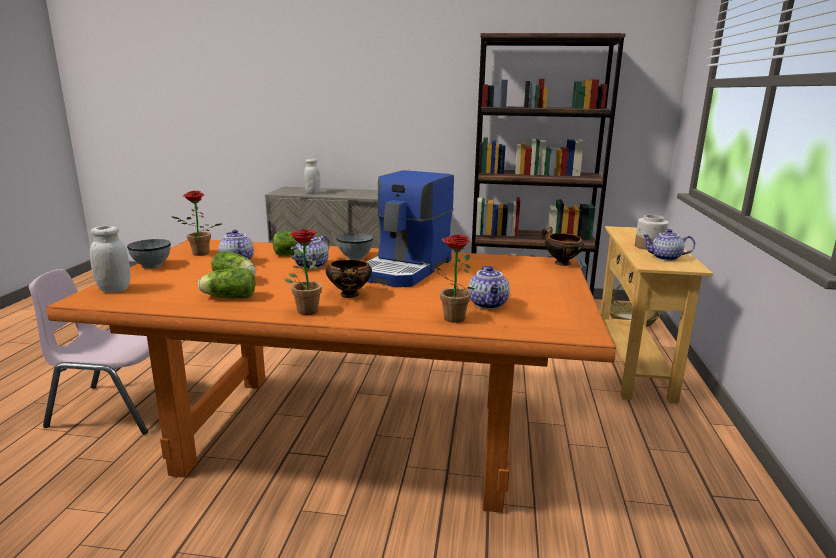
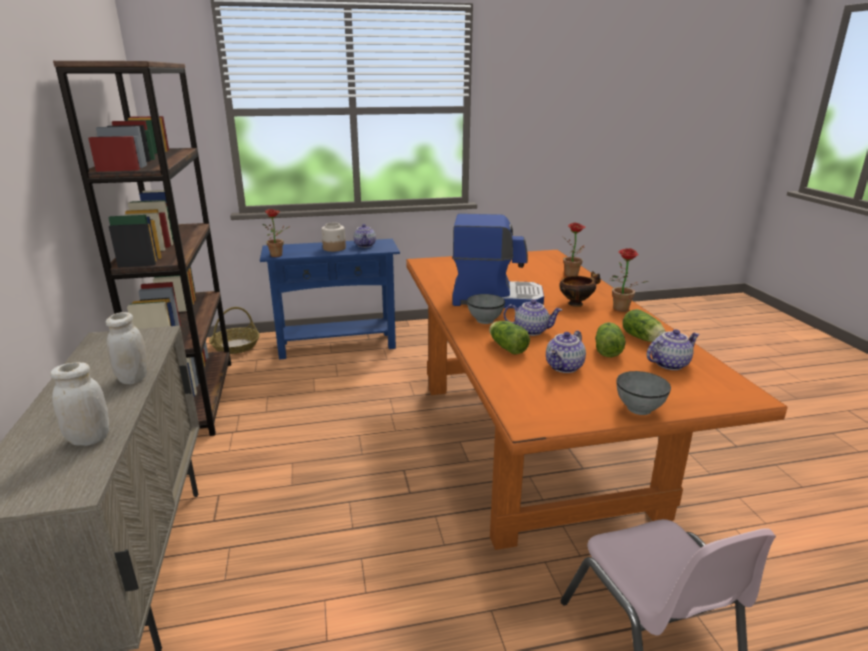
camera: 110 degrees left, 5 degrees up
white jar [90,226,130,293] -> white jar moved to [106,312,148,384]
potted plant [171,190,221,256] -> potted plant moved to [262,209,290,257]
teapot [468,266,510,309] -> teapot moved to [647,329,700,370]
bowl [542,227,584,266] -> none
beige console table [600,226,713,404] -> blue console table [260,239,400,360]

